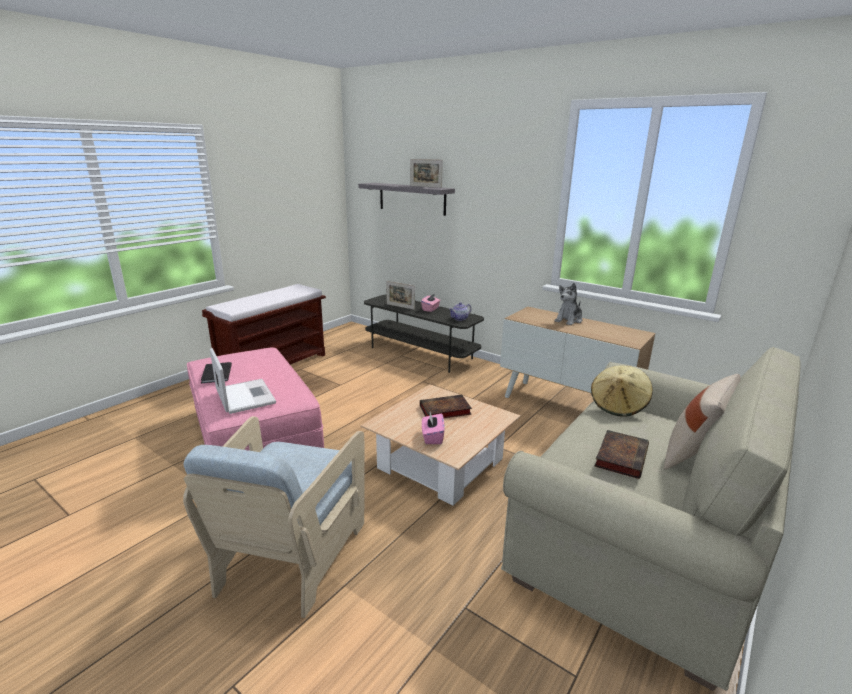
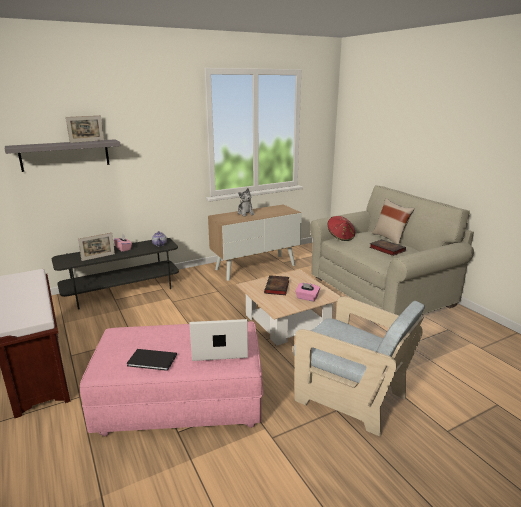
camera: 65 degrees left, 0 degrees up
beige hat [591,365,653,417] -> red hat [328,216,355,241]

